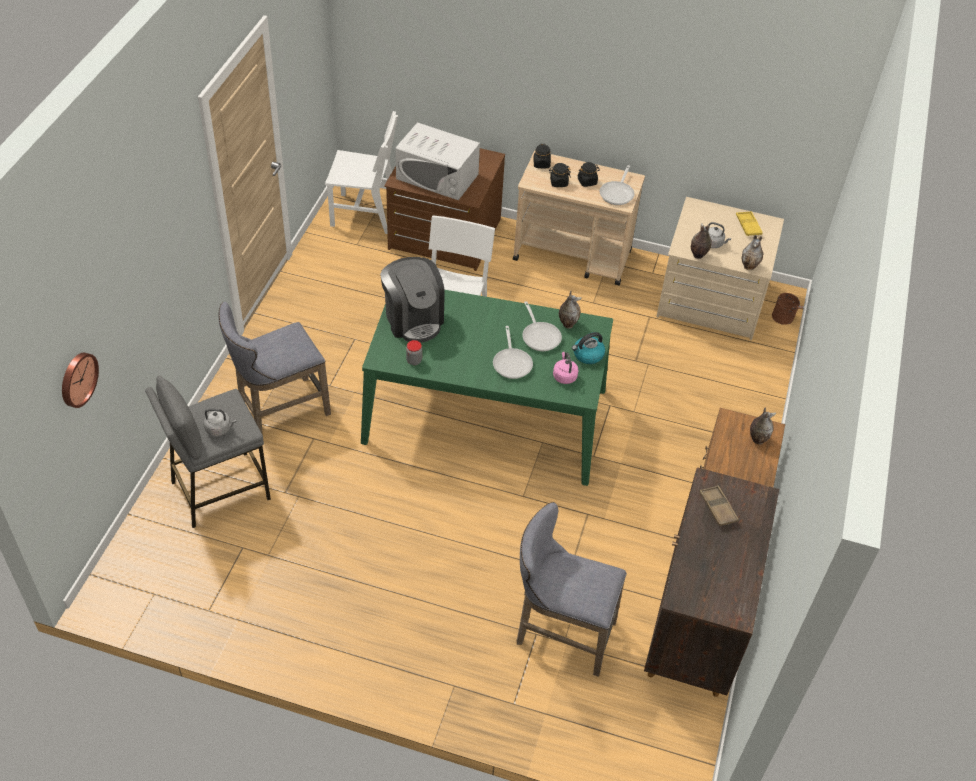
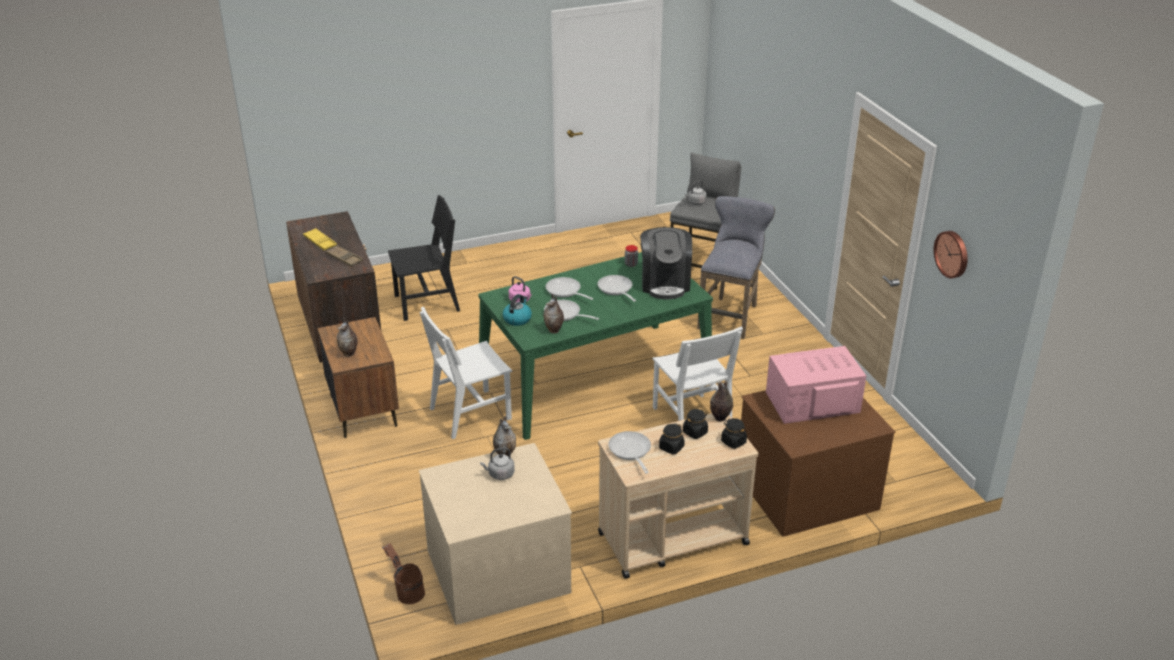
camera: 145 degrees right, 15 degrees down
wall clock [62,353,99,408] -> wall clock moved to [934,231,968,279]
white chair [325,111,398,234] -> white chair moved to [420,307,512,439]
coffee machine [380,257,445,343] -> coffee machine turned 120 degrees counterclockwise [640,227,692,300]
white microwave [396,122,480,200] -> pink microwave [766,346,866,424]
grey stool [517,502,627,677] -> black chair [388,195,460,321]
yellow tray [736,211,763,236] -> yellow tray moved to [303,228,337,250]
vase [741,235,763,270] -> vase moved to [710,380,733,422]
none -> frying pan [598,275,636,302]

